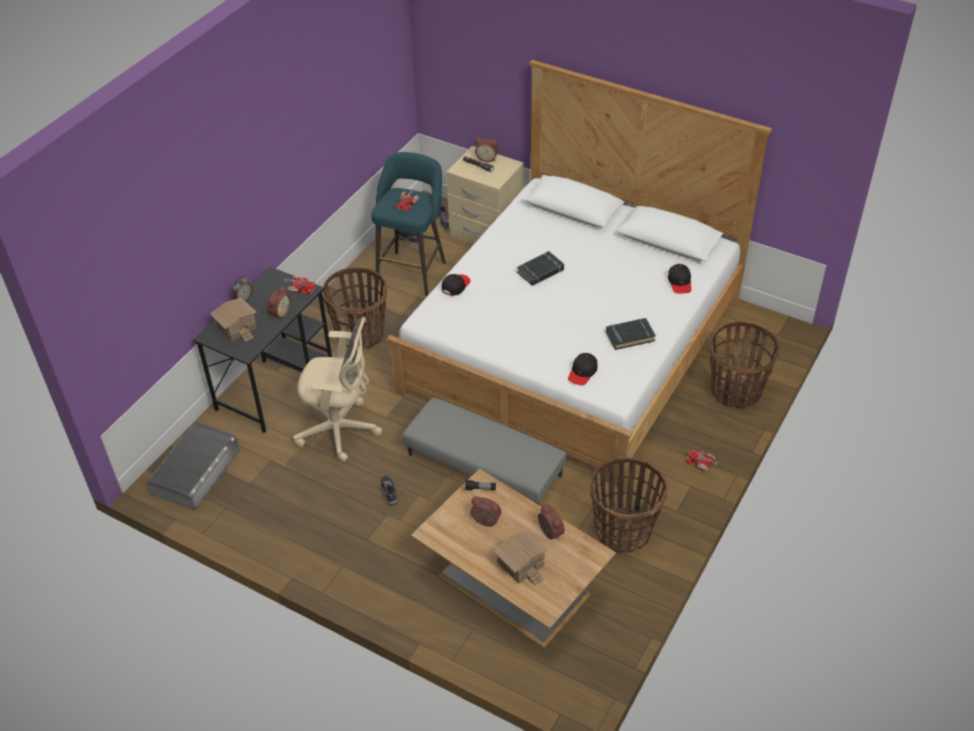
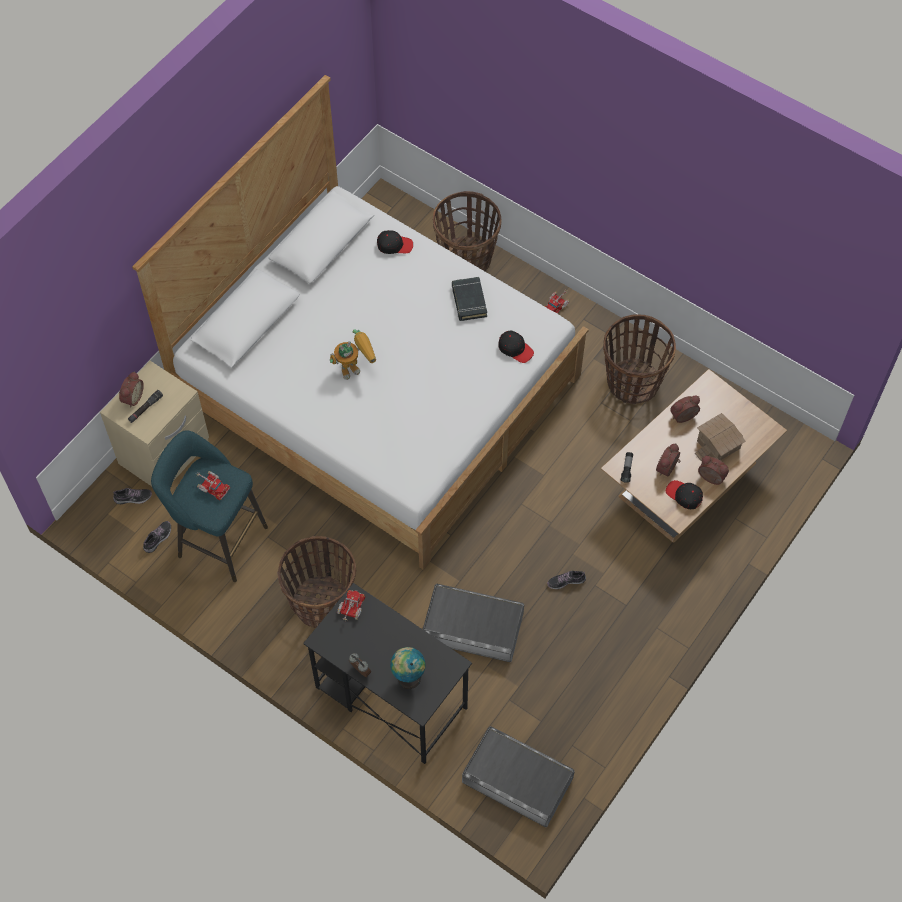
camera: 85 degrees left, 15 degrees up
toy house [210,298,257,342] -> globe [390,647,426,689]
alarm clock [267,286,291,321] -> alarm clock moved to [698,456,729,485]
beige office chair [293,317,382,462] -> grey storage box [423,584,524,662]
grey ottoman [403,398,567,505] -> none
black cap [442,274,471,296] -> black cap moved to [666,480,703,509]
black book [517,251,564,286] -> toy robot [330,329,376,380]

